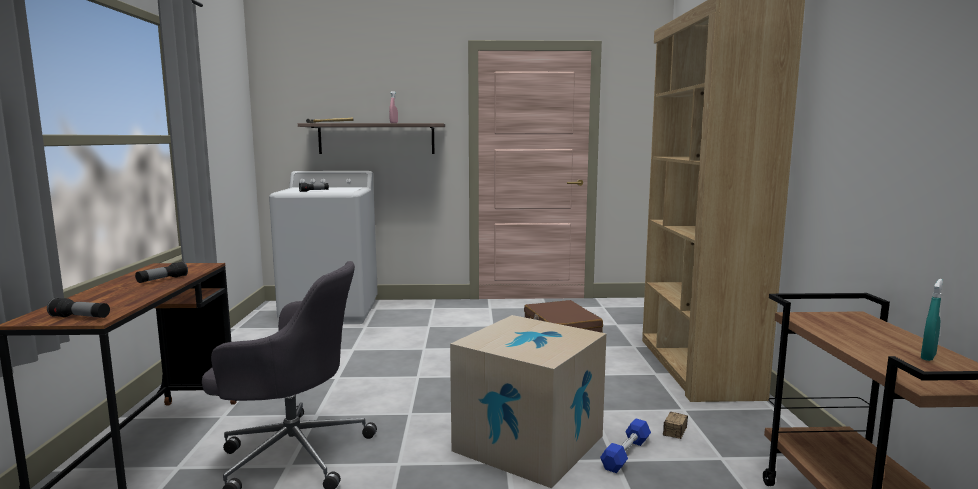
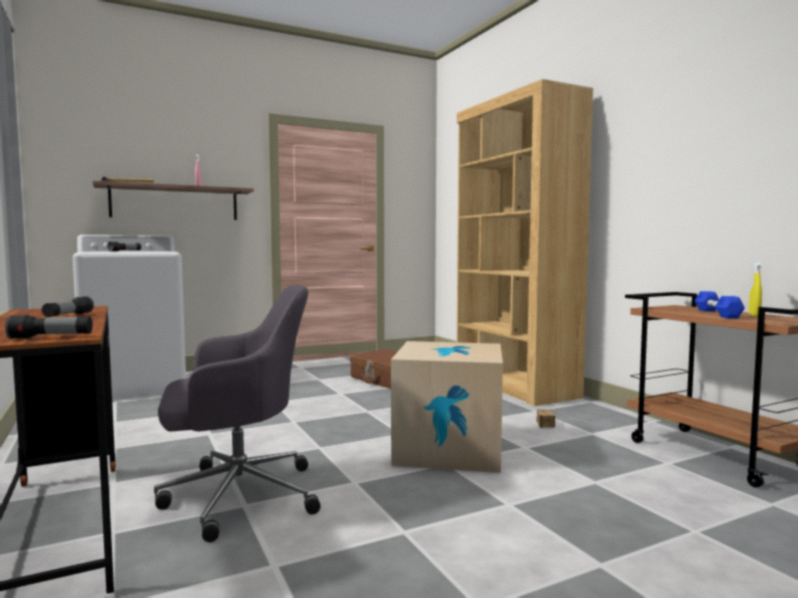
camera: 25 degrees left, 5 degrees down
blue dumbbell [600,419,651,473] -> blue dumbbell moved to [695,291,745,319]
turquoise spray bottle [921,279,943,361] -> yellow spray bottle [749,262,762,317]

